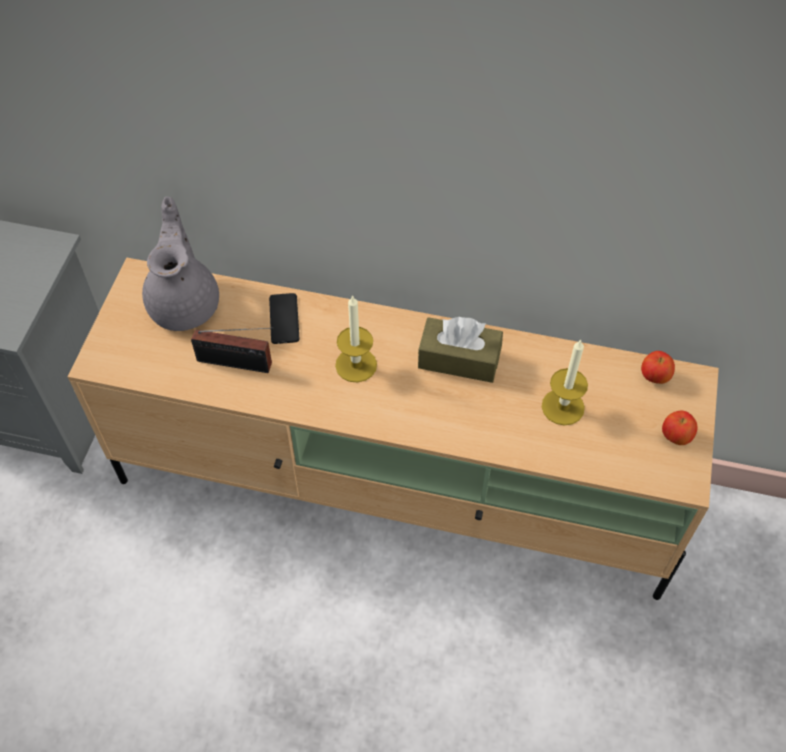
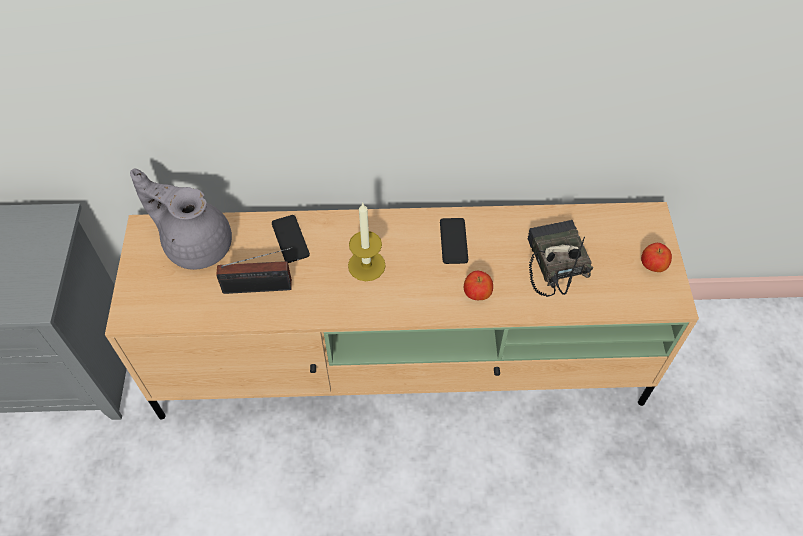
camera: 15 degrees left, 0 degrees up
grey teapot [142,197,219,331] -> grey teapot turned 45 degrees counterclockwise [130,169,232,270]
brown tissue box [418,317,503,383] -> phone [440,218,468,264]
candle [542,339,588,426] -> radio [527,220,593,297]
apple [641,351,675,384] -> apple moved to [464,271,493,300]

